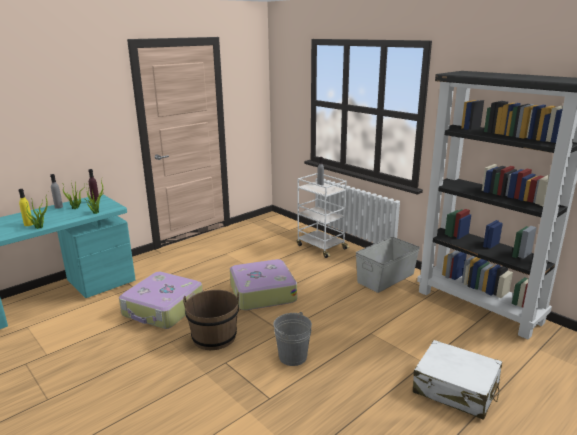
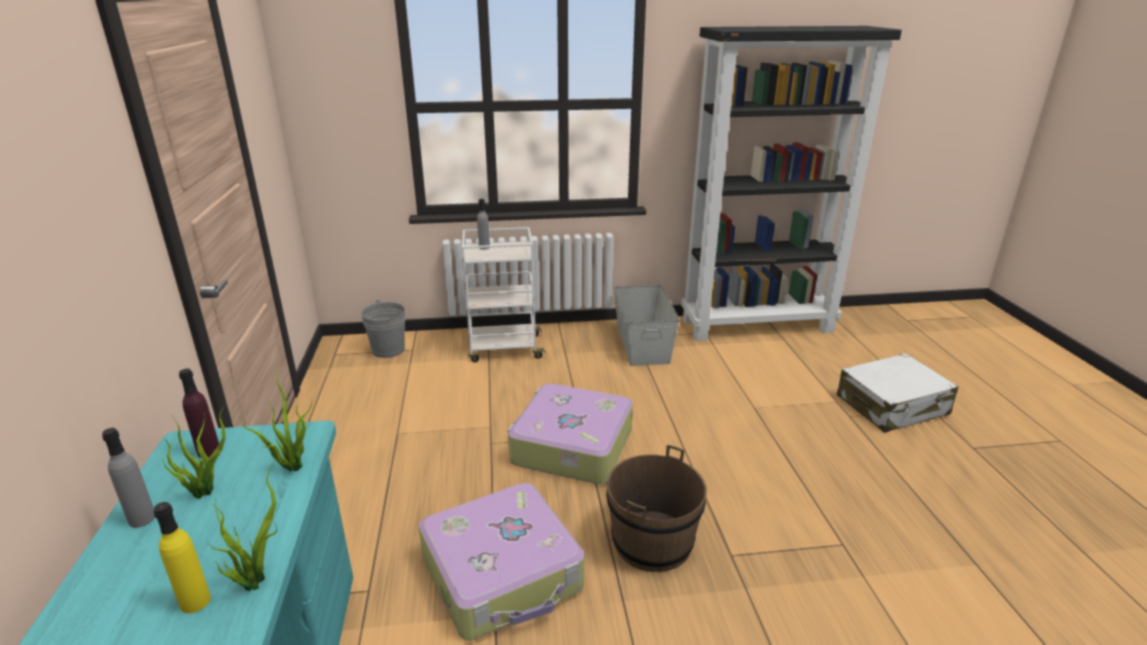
camera: 55 degrees left, 5 degrees up
grey bucket [273,312,312,366] -> grey bucket moved to [361,300,406,358]

